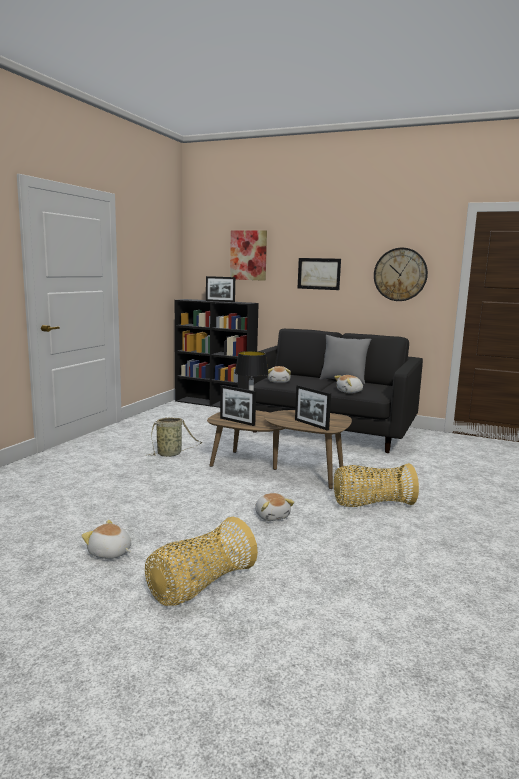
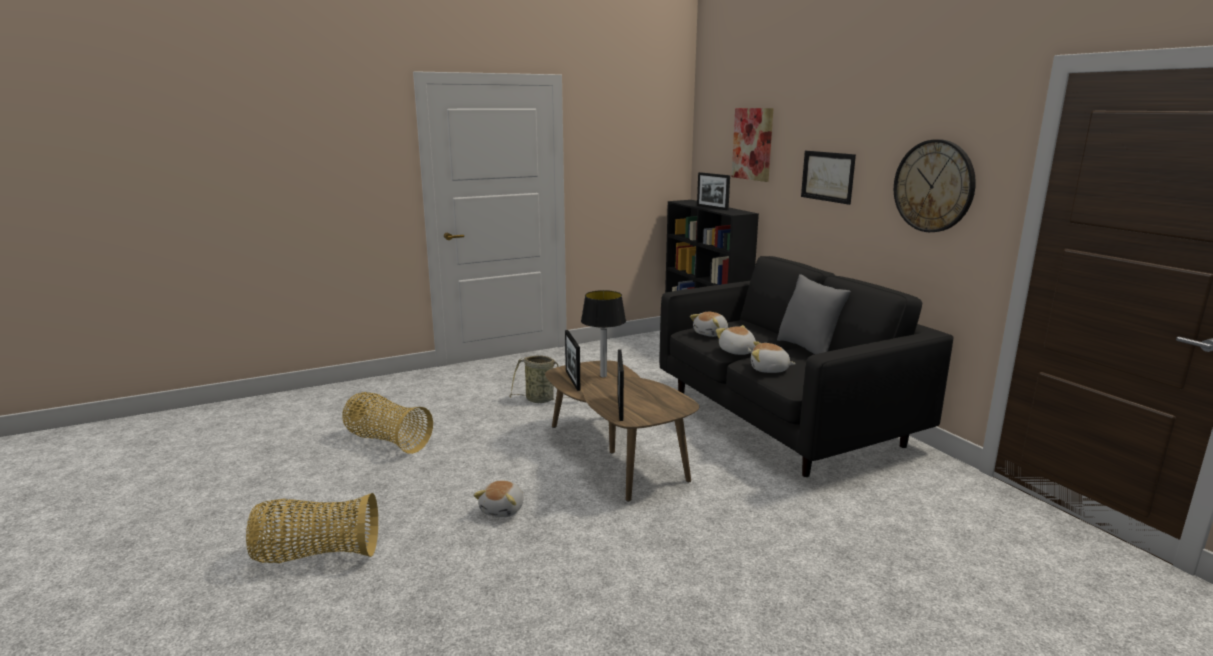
camera: 40 degrees right, 5 degrees up
plush toy [82,520,131,559] -> plush toy moved to [716,325,756,355]
basket [334,463,419,507] -> basket moved to [342,392,433,454]

